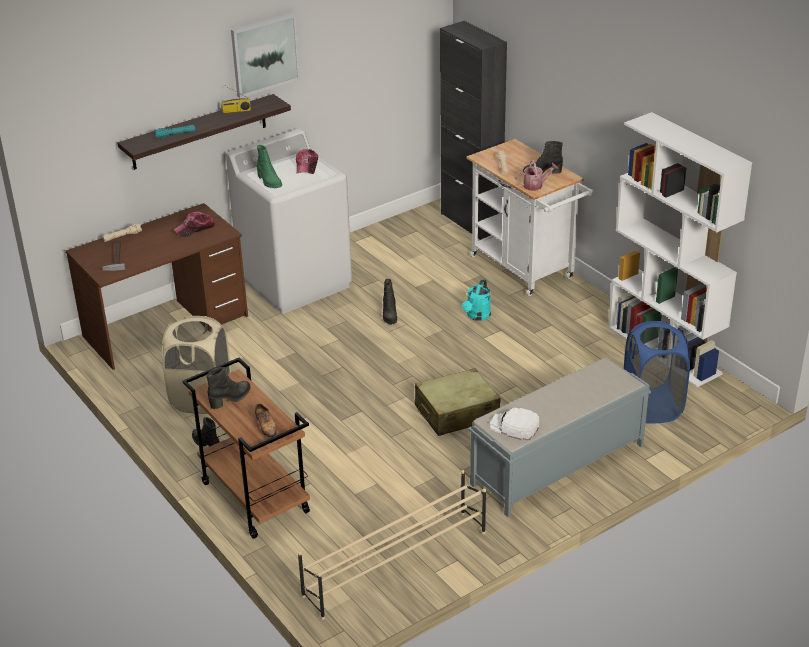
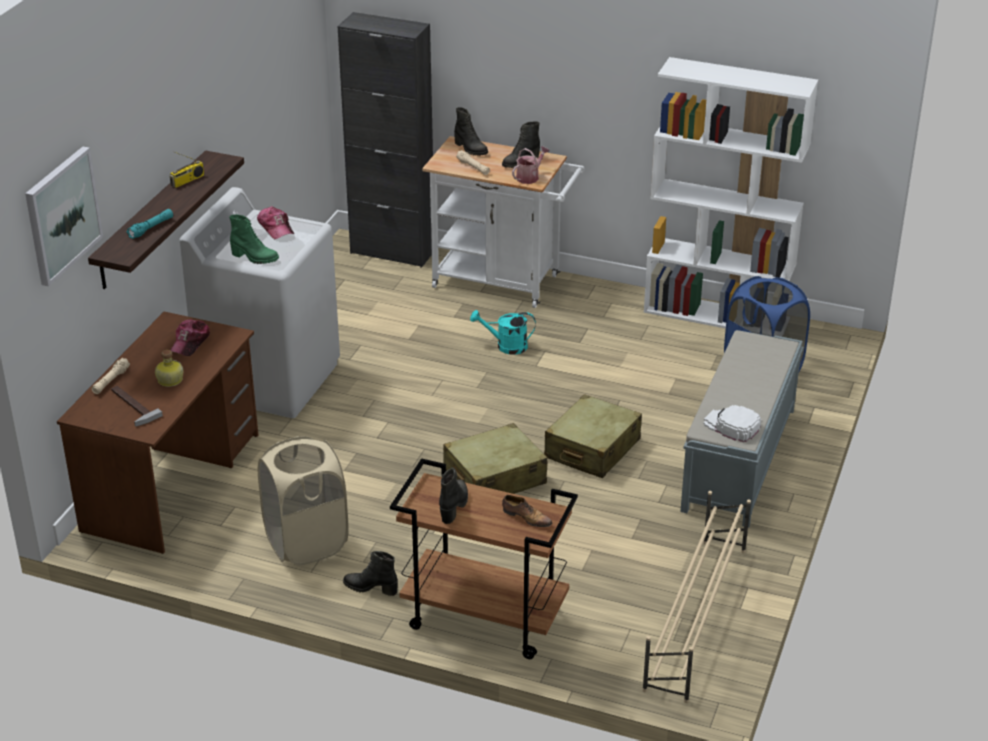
camera: 35 degrees left, 0 degrees up
picture [231,12,300,98] -> picture moved to [25,147,103,286]
black boot [383,279,397,324] -> black boot moved to [454,107,488,155]
turquoise watering can [462,279,491,321] -> turquoise watering can turned 105 degrees clockwise [470,310,536,355]
white cap [489,408,539,441] -> white cap turned 45 degrees clockwise [704,405,761,442]
none -> bottle [155,350,183,387]
none -> beige suitcase [443,423,548,494]

